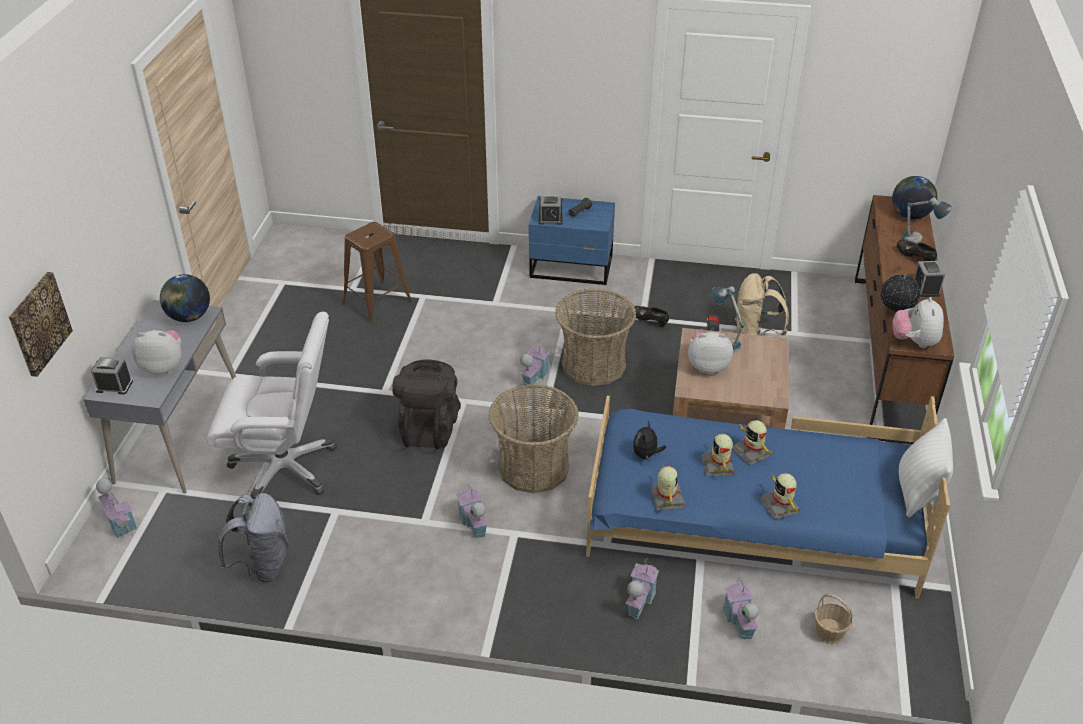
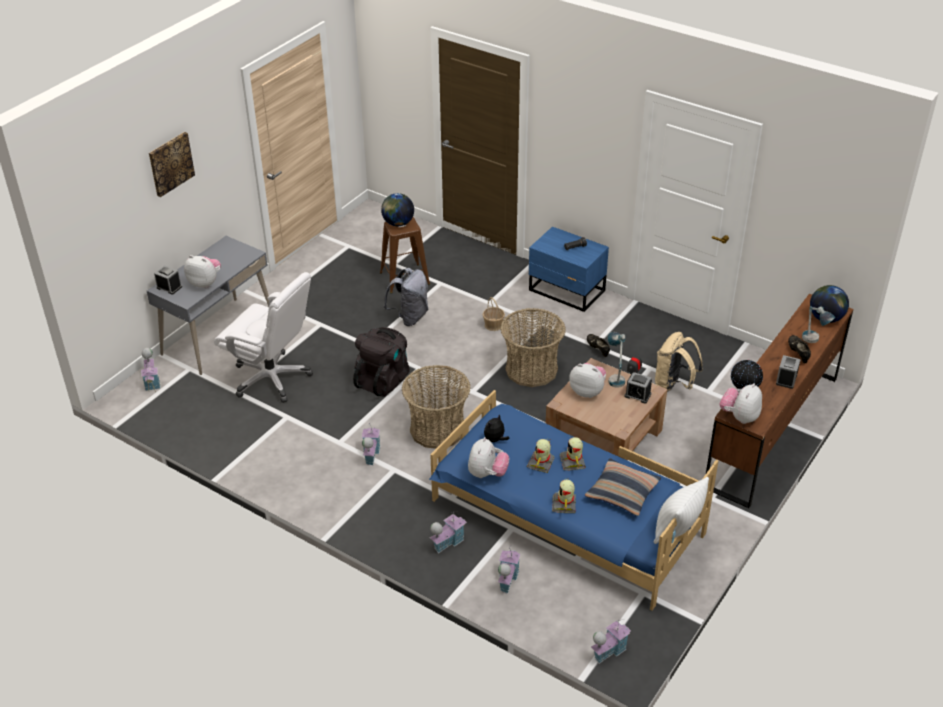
camera: 25 degrees right, 0 degrees up
picture [9,272,73,377] -> picture moved to [149,132,195,197]
globe [160,274,210,322] -> globe moved to [381,193,414,226]
grey backpack [218,493,289,582] -> grey backpack moved to [383,268,428,326]
toy house [519,339,550,385] -> toy house moved to [591,619,631,664]
alarm clock [538,196,563,225] -> alarm clock moved to [625,372,652,404]
toy robot [651,466,685,510] -> plush toy [468,437,509,478]
basket [814,594,853,645] -> basket moved to [482,297,505,331]
none -> pillow [585,458,661,516]

